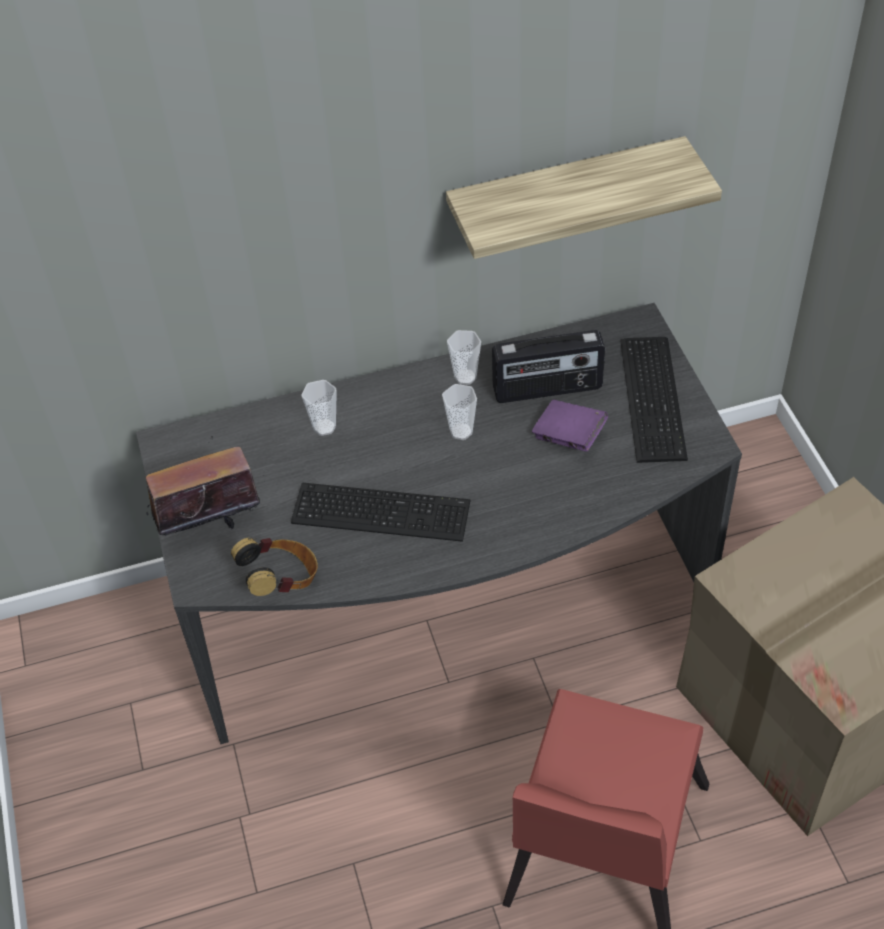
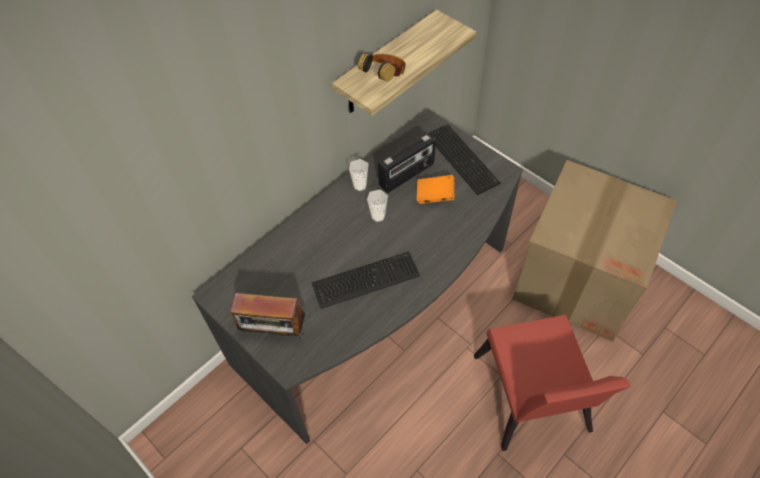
camera: 30 degrees left, 5 degrees up
radio [146,436,265,535] -> radio turned 120 degrees counterclockwise [231,293,305,339]
headphones [231,538,318,596] -> headphones moved to [358,53,406,81]
cup [301,380,337,436] -> none
purple book [532,400,608,452] -> orange book [417,175,454,204]

